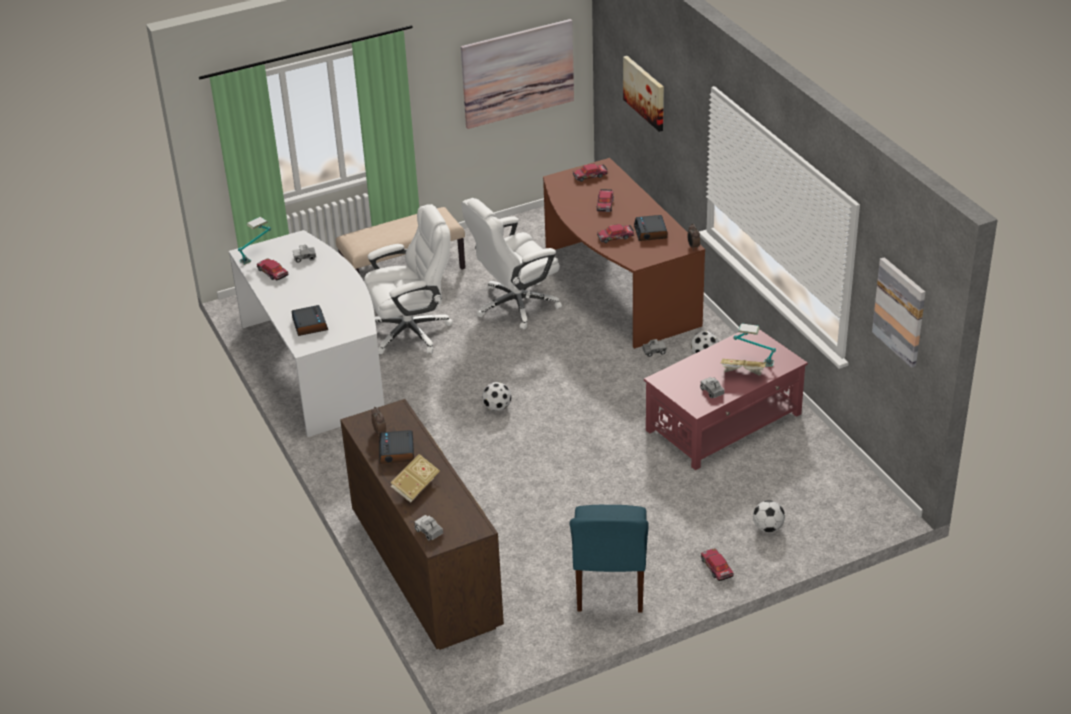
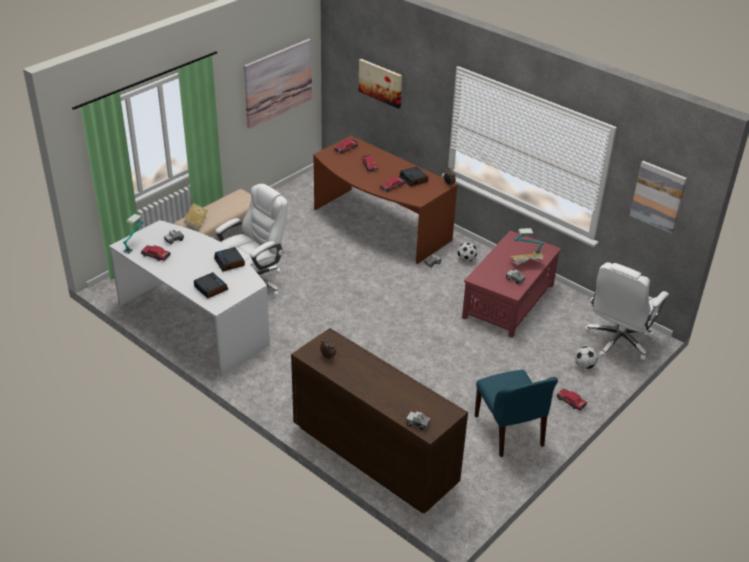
camera: 25 degrees left, 0 degrees up
alarm clock [379,430,414,464] -> alarm clock moved to [214,247,245,271]
book [391,454,440,503] -> book moved to [184,203,208,229]
white office chair [461,198,562,330] -> white office chair moved to [584,262,669,360]
football [482,382,511,411] -> none

